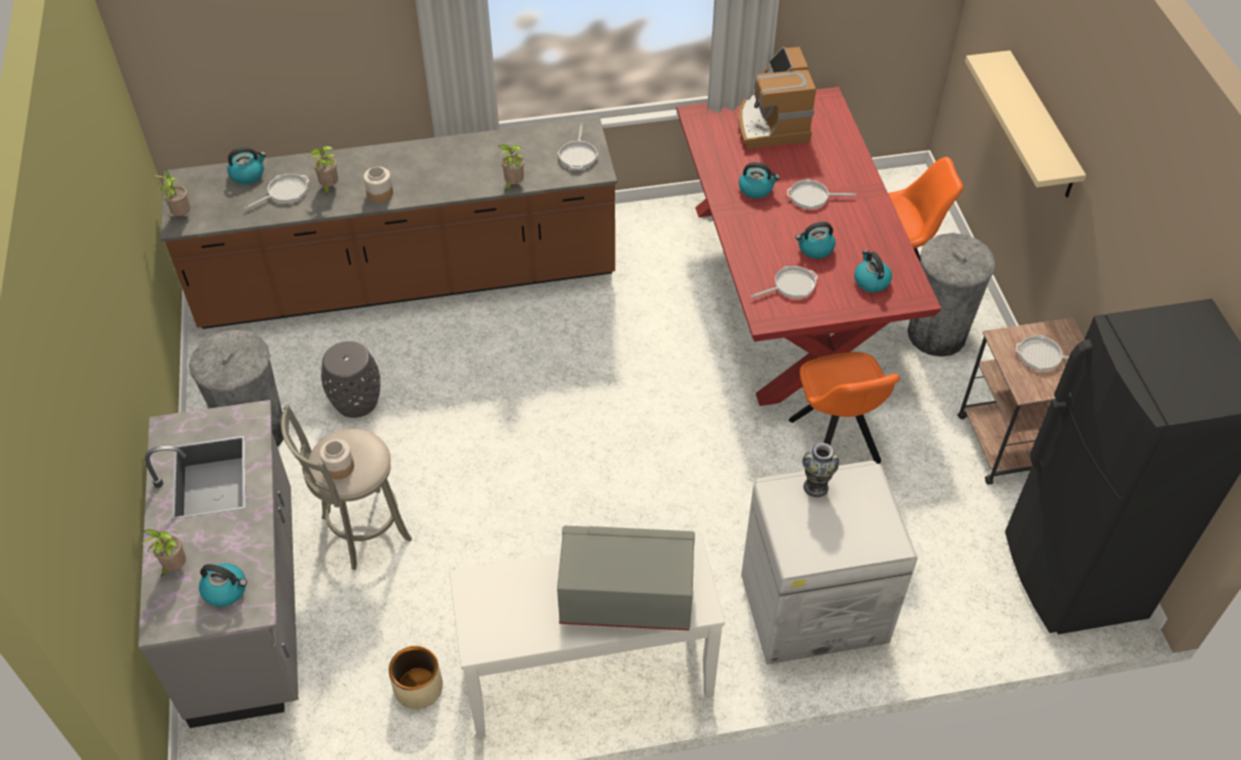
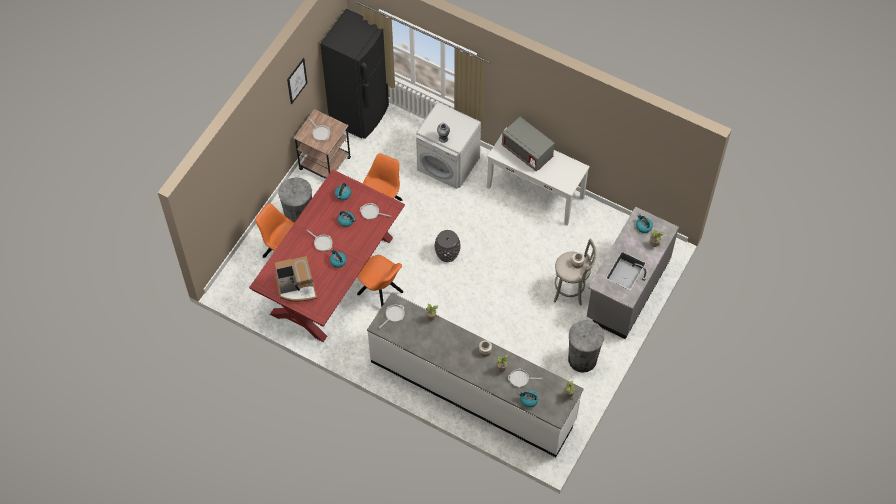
camera: 140 degrees left, 10 degrees up
brown counter [161,118,617,329] -> white counter [367,292,584,457]
grey stool [321,341,380,418] -> grey stool moved to [435,230,461,262]
beige planter [389,646,443,709] -> none
coffee machine [738,47,816,149] -> coffee machine turned 45 degrees clockwise [275,256,317,302]
beige shelf [965,50,1086,197] -> none
none -> picture [287,58,307,104]
none -> orange chair [357,255,403,307]

